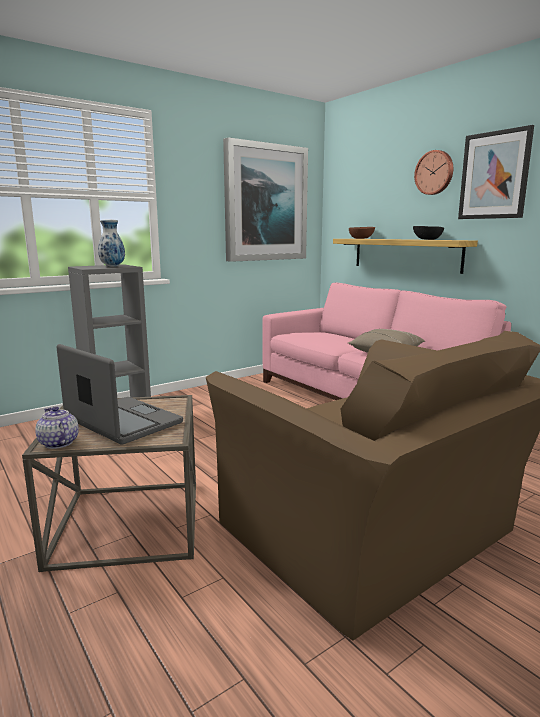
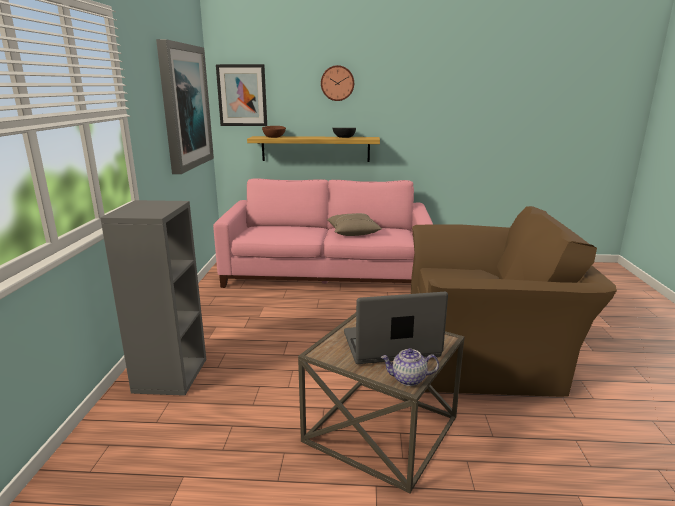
camera: 50 degrees left, 5 degrees up
vase [98,220,125,267] -> none
picture [458,125,534,219] -> picture moved to [216,64,267,126]

